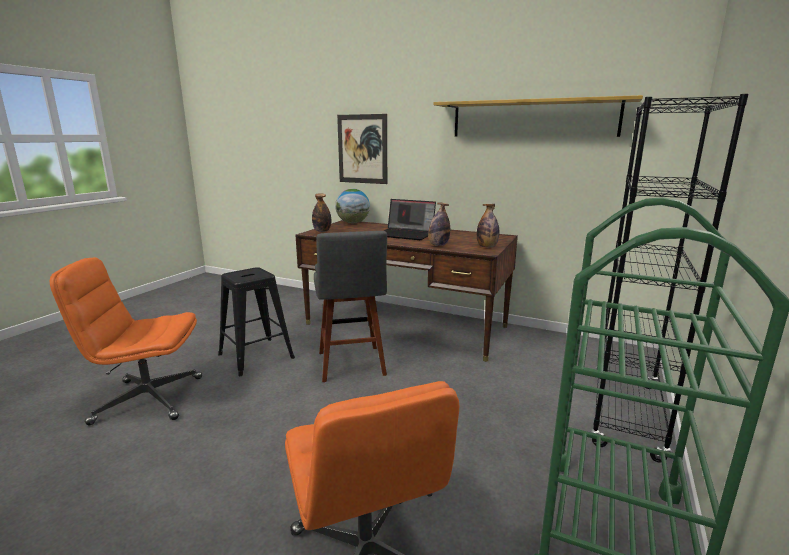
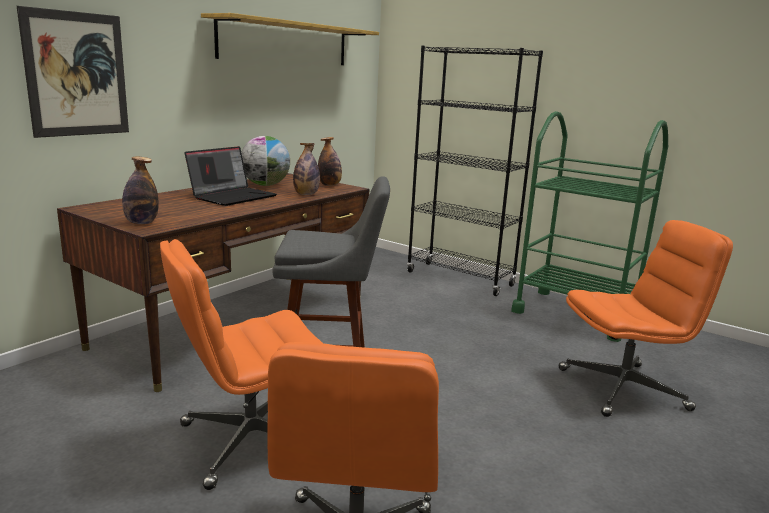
camera: 80 degrees left, 0 degrees up
black stool [218,267,295,376] -> orange office chair [160,239,324,490]
globe [335,189,370,223] -> globe moved to [241,136,290,186]

